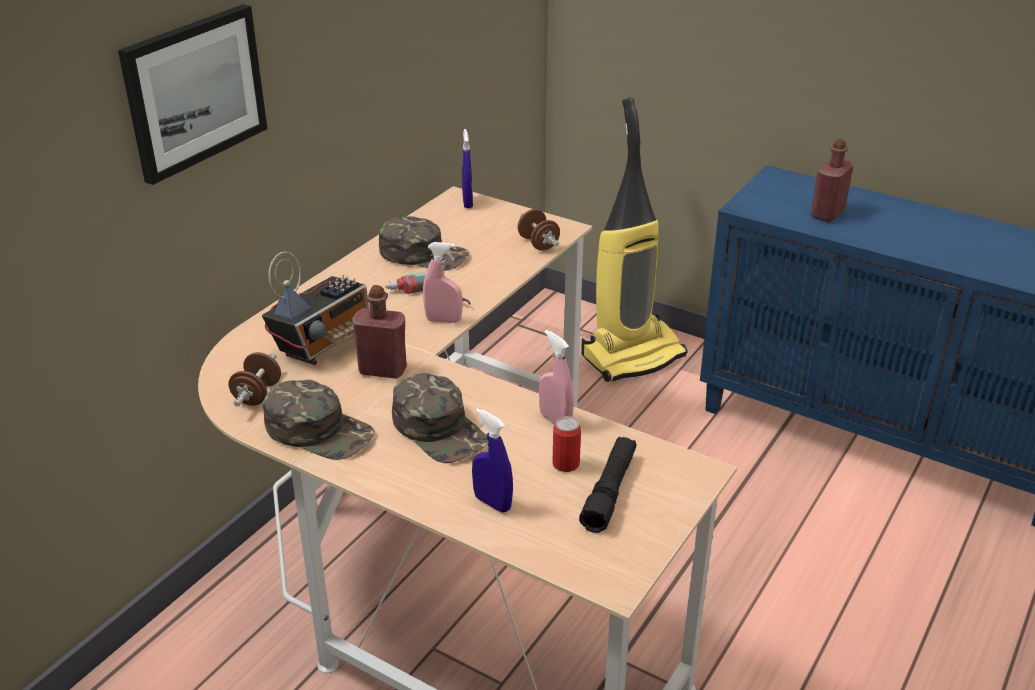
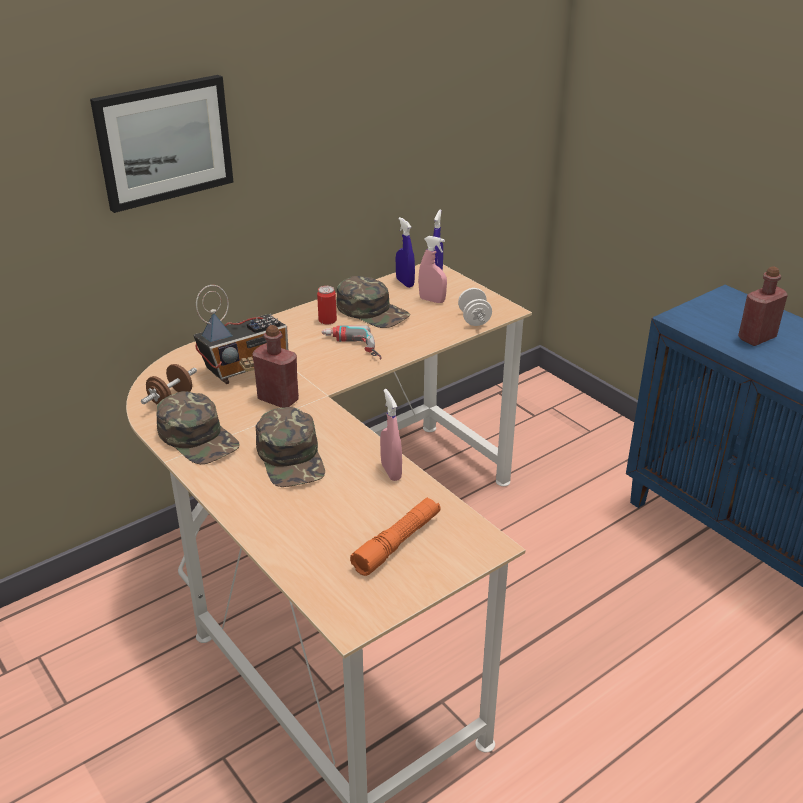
camera: 20 degrees right, 0 degrees up
pink spray bottle [423,242,462,323] -> pink spray bottle moved to [418,236,447,303]
blue spray bottle [472,408,513,513] -> blue spray bottle moved to [396,217,415,288]
brown dumbbell [518,209,560,251] -> white dumbbell [458,288,492,326]
can [552,416,581,472] -> can moved to [317,286,337,325]
black flashlight [579,437,637,533] -> orange flashlight [350,497,441,576]
vacuum cleaner [581,97,688,382] -> none

